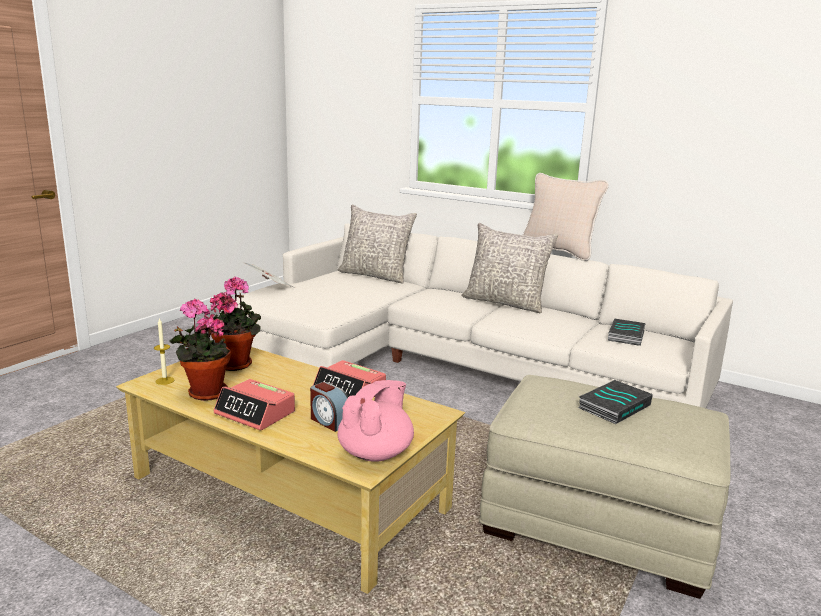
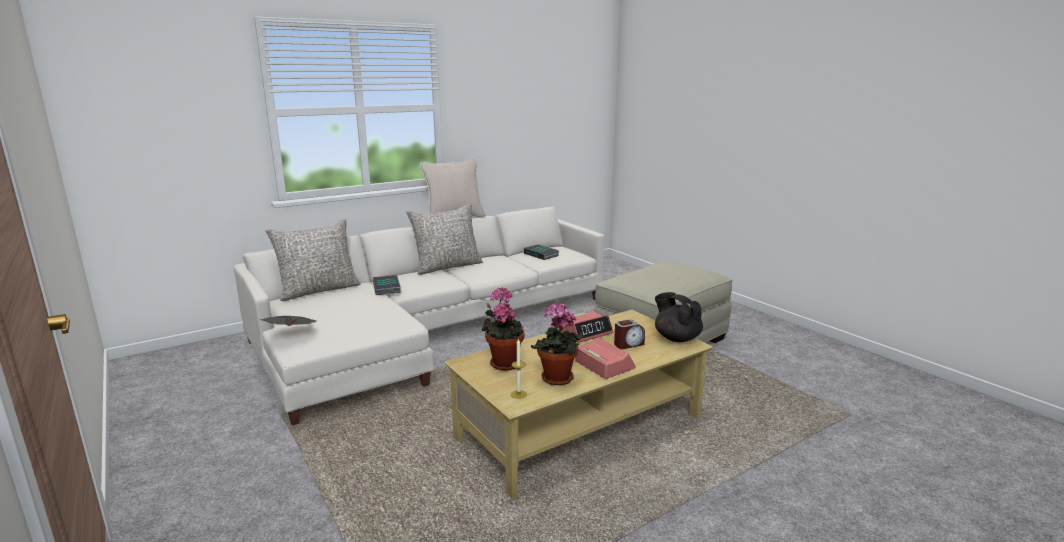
camera: 65 degrees left, 0 degrees up
alarm clock [213,379,295,431] -> alarm clock turned 90 degrees counterclockwise [575,337,636,379]
pink teapot [338,380,414,462] -> black teapot [655,292,703,342]
book [578,380,653,424] -> book moved to [373,275,401,295]

